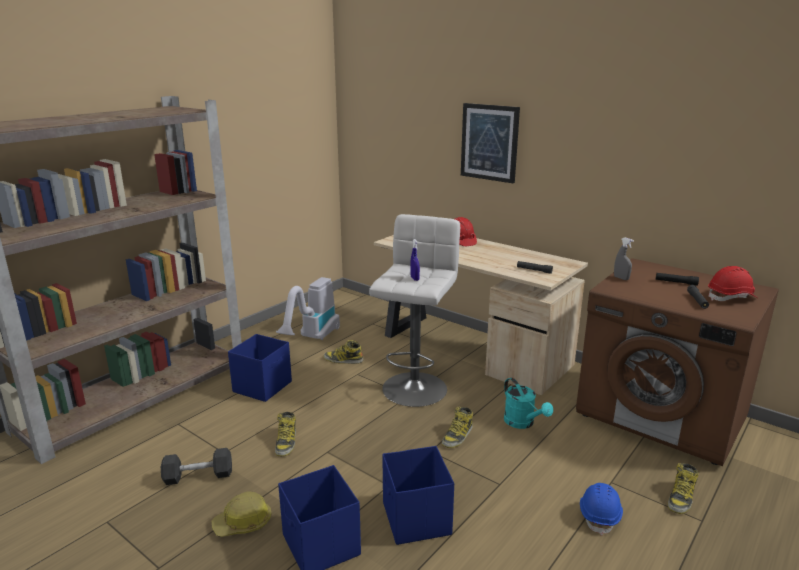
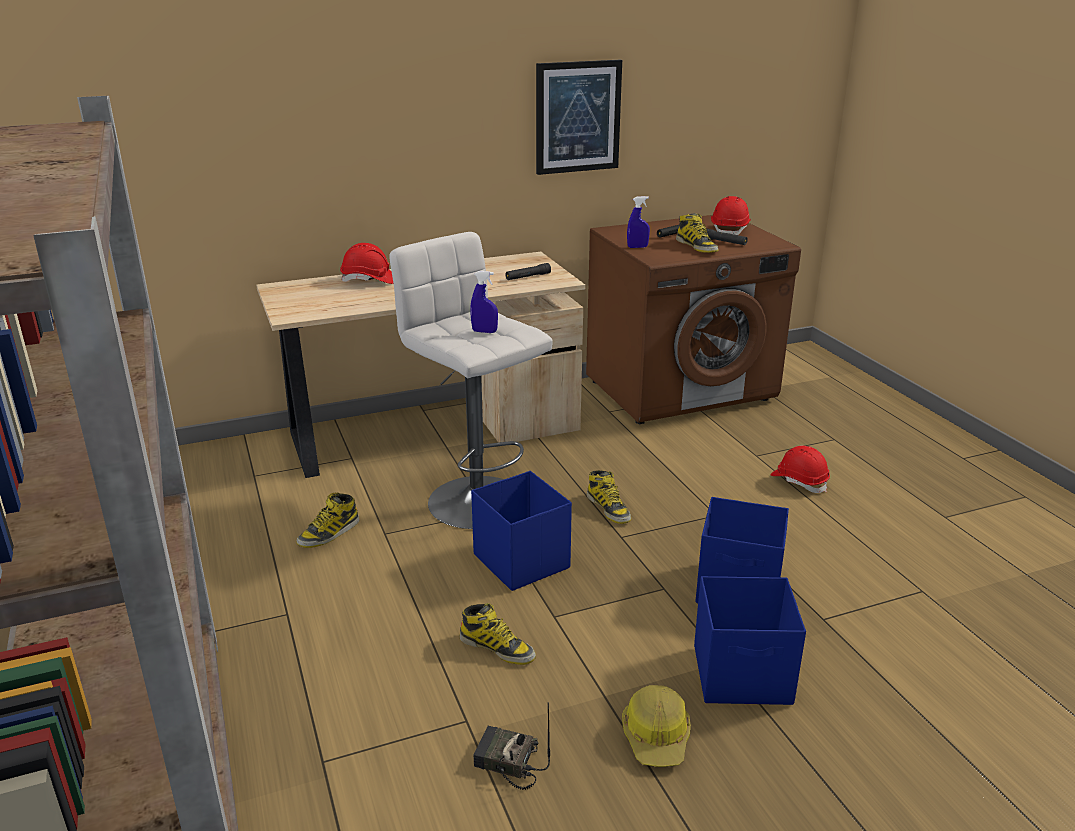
camera: 60 degrees left, 5 degrees up
grey dumbbell [161,448,232,485] -> radio [473,702,550,790]
blue storage box [228,334,292,402] -> blue storage box moved to [471,471,572,591]
vacuum cleaner [276,277,340,340] -> none
picture [461,103,520,183] -> picture moved to [536,60,622,175]
turquoise watering can [504,378,553,429] -> none
blue hard hat [580,483,623,536] -> red hard hat [771,446,830,493]
grey spray bottle [614,237,634,280] -> blue spray bottle [627,196,650,248]
boot [668,463,699,514] -> boot moved to [676,213,718,253]

